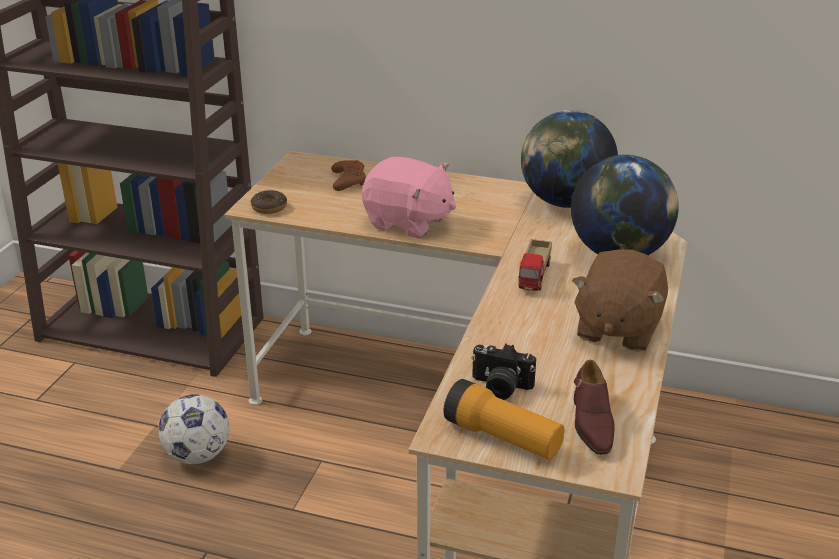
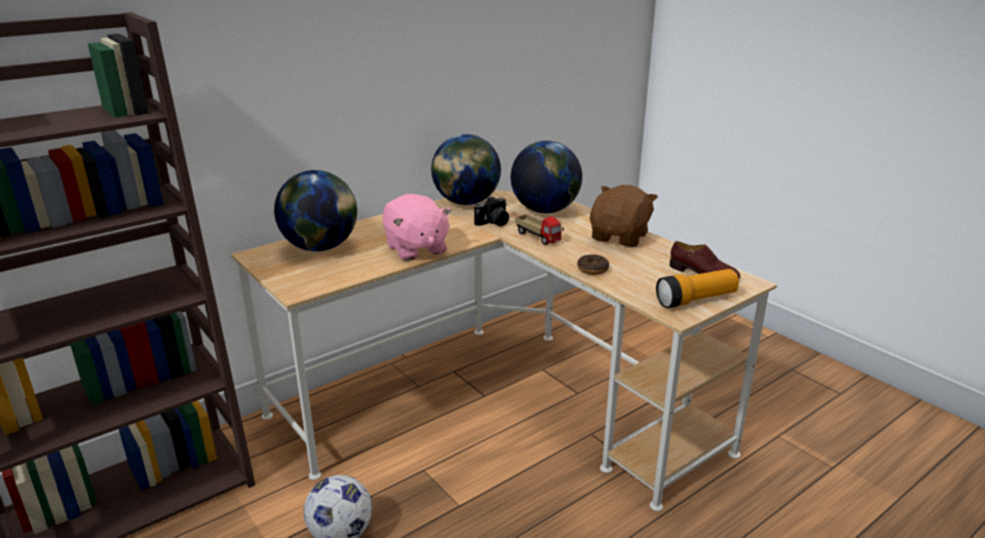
camera: 55 degrees left, 5 degrees down
donut [250,190,287,214] -> donut moved to [577,254,609,275]
brown game controller [331,160,366,191] -> globe [274,170,357,252]
pink plush toy [362,157,456,238] -> pink plush toy turned 90 degrees clockwise [383,194,452,261]
camera [471,344,536,400] -> camera moved to [474,196,509,226]
brown plush toy [572,249,668,352] -> brown plush toy turned 120 degrees counterclockwise [590,185,658,247]

